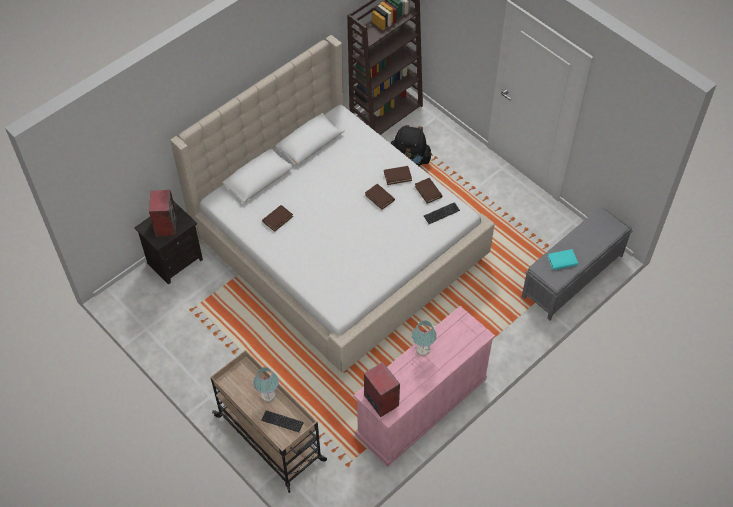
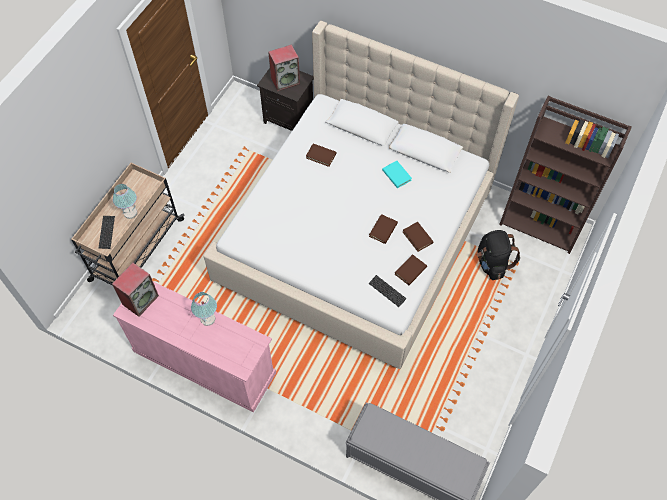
camera: 70 degrees right, 5 degrees up
turquoise book [547,249,578,270] -> turquoise book moved to [382,161,412,188]

